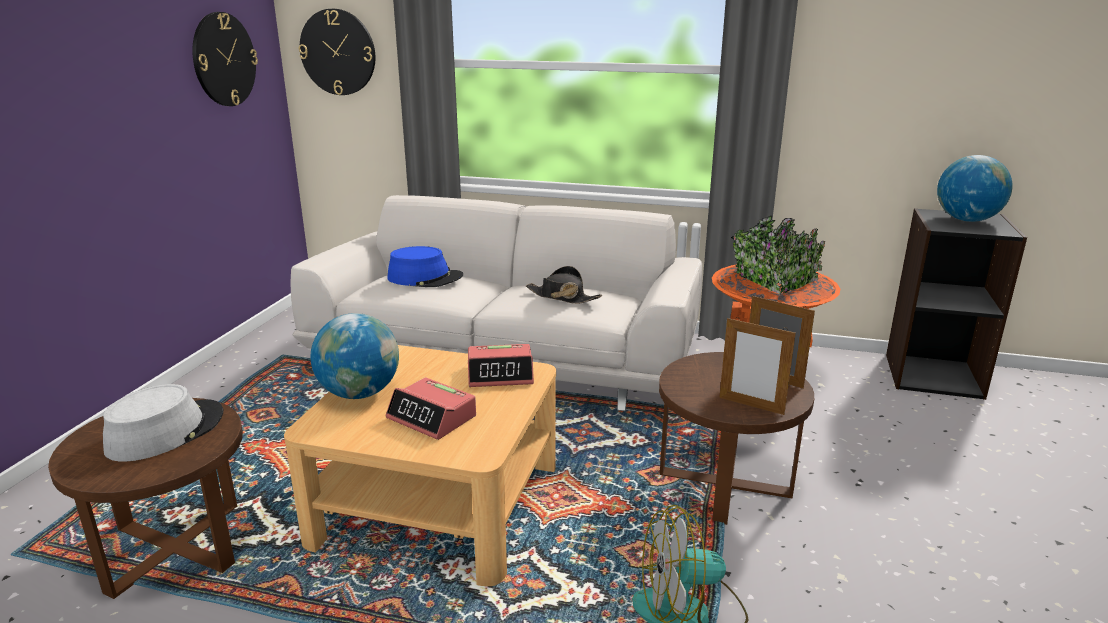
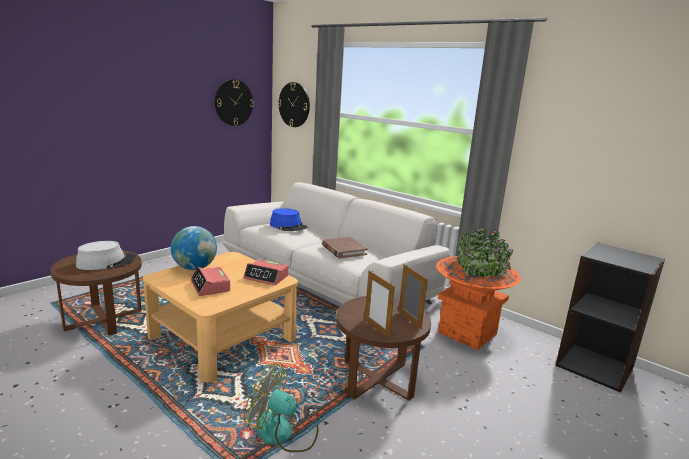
camera: 25 degrees right, 5 degrees down
black hat [526,266,602,304] -> brown book [322,237,368,259]
globe [937,155,1012,222] -> none

